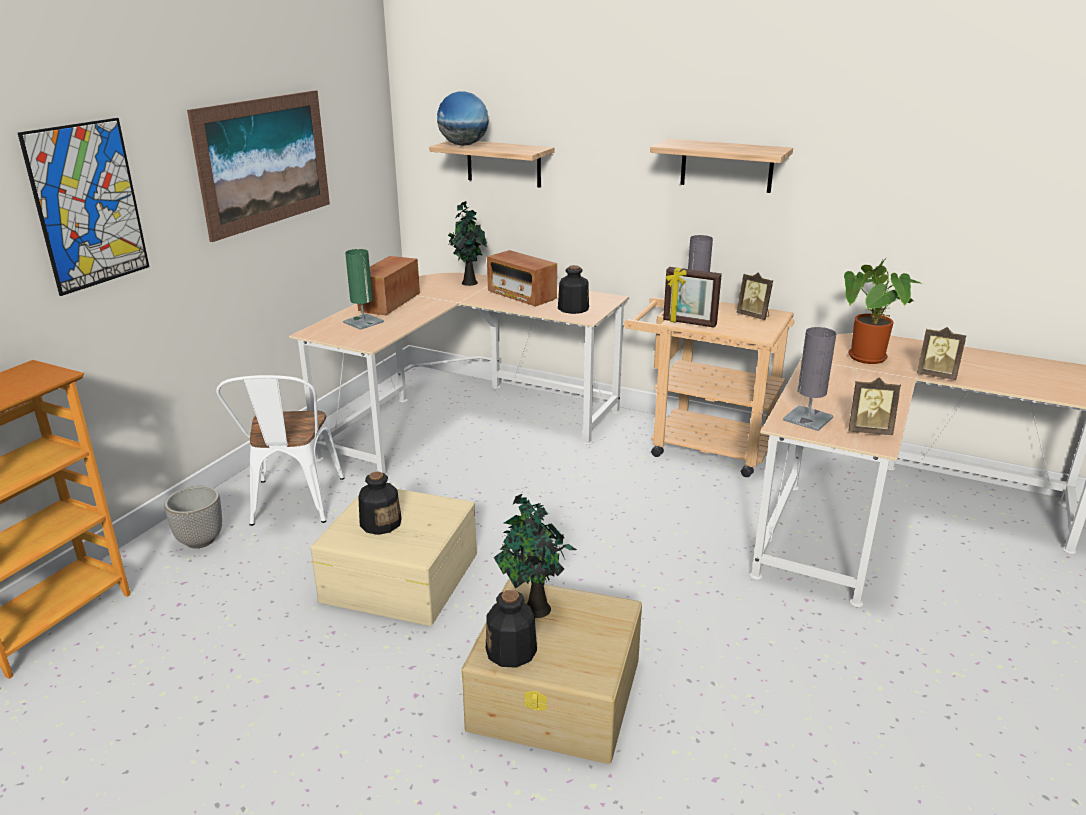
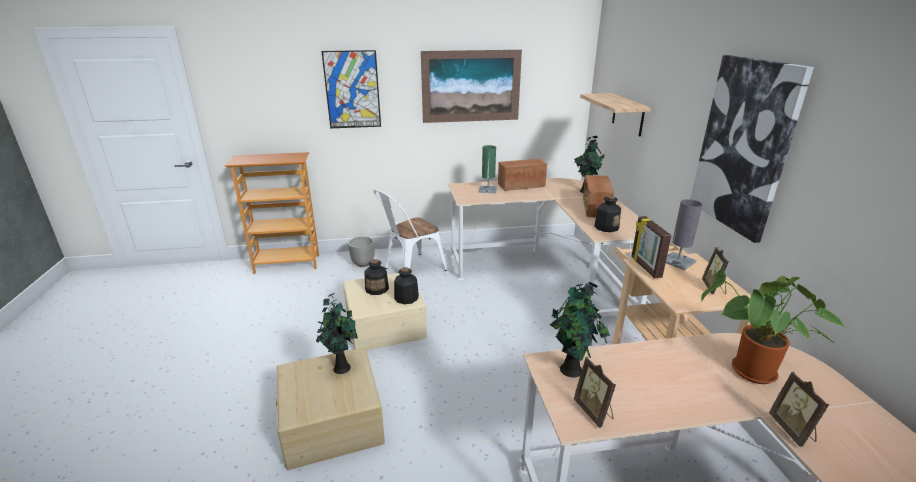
camera: 55 degrees right, 0 degrees up
globe [437,91,489,146] -> none
bottle [486,590,537,668] -> bottle moved to [394,267,419,304]
shelf [650,139,793,193] -> picture [690,55,814,243]
grey table lamp [783,327,836,431] -> potted plant [550,282,610,378]

